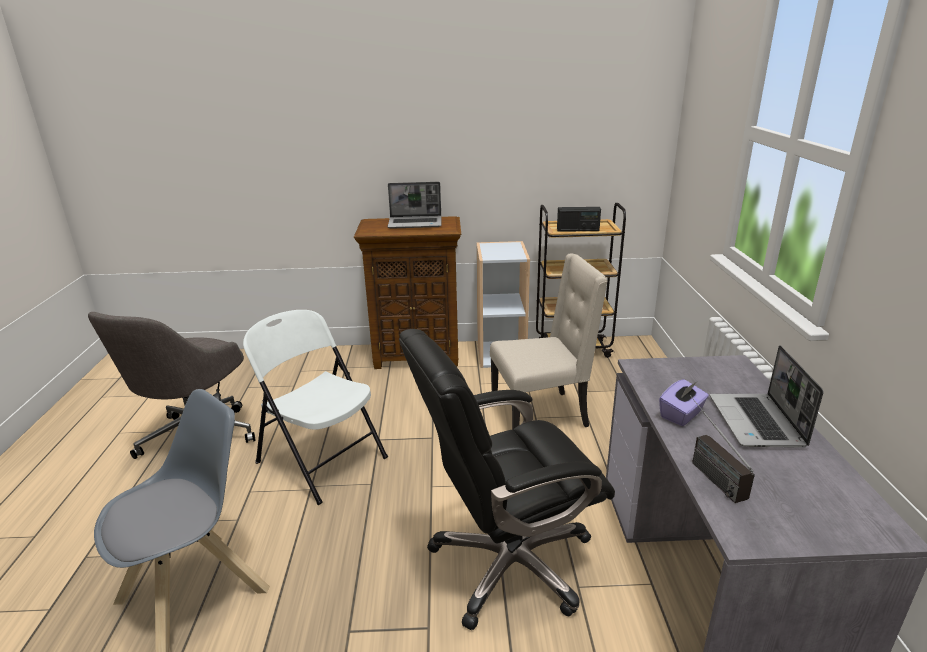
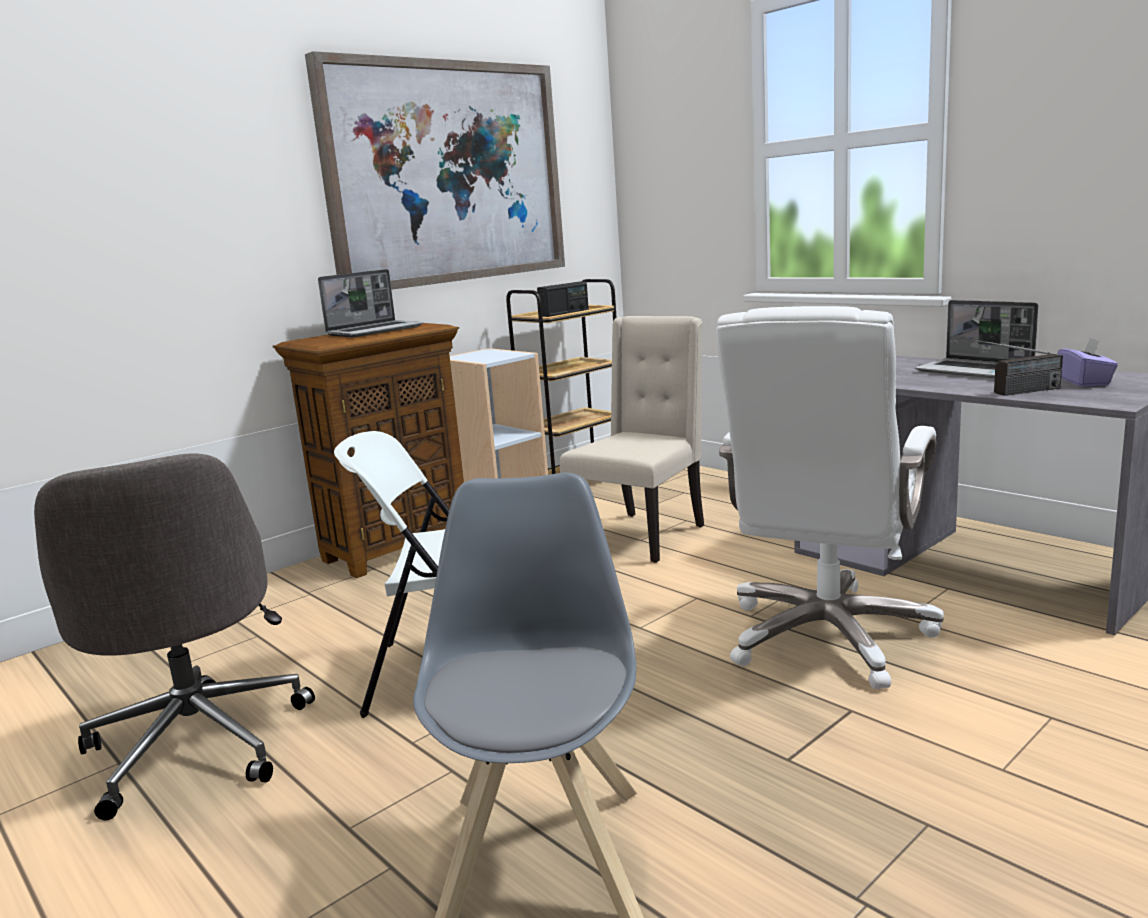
camera: 40 degrees left, 10 degrees down
black office chair [399,329,615,630] -> white office chair [717,306,944,689]
purple tissue box [659,379,709,426] -> purple tissue box moved to [1058,337,1118,387]
radio [690,395,755,503] -> radio turned 45 degrees counterclockwise [966,338,1063,396]
none -> picture [305,51,565,290]

